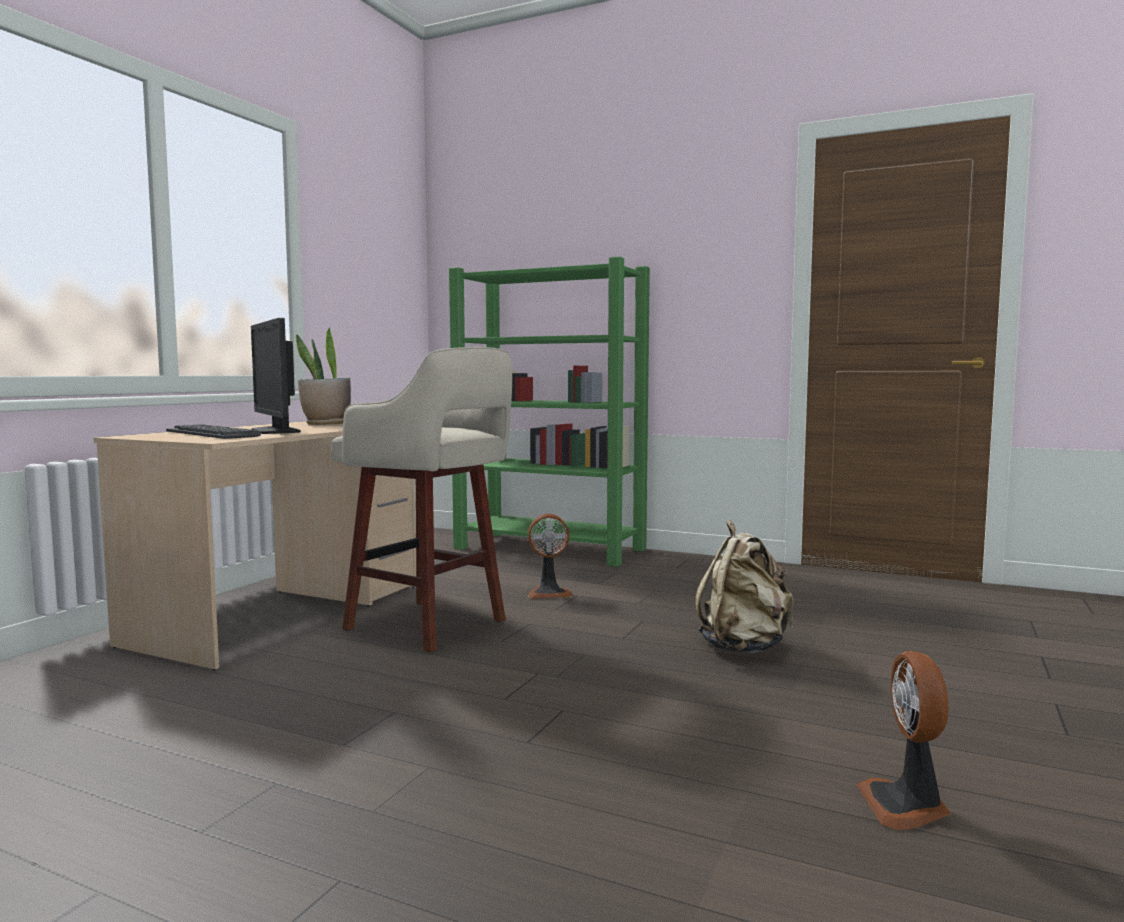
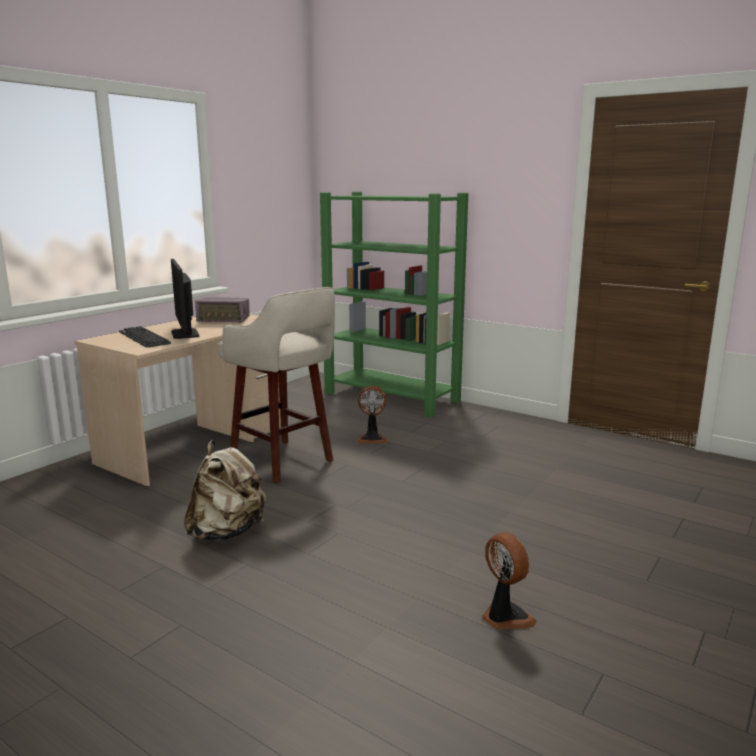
camera: 10 degrees right, 10 degrees up
potted plant [296,327,351,425] -> radio [195,297,250,323]
beige backpack [695,520,793,653] -> beige backpack moved to [184,440,266,541]
fan [857,651,951,830] -> fan turned 135 degrees clockwise [482,532,537,629]

